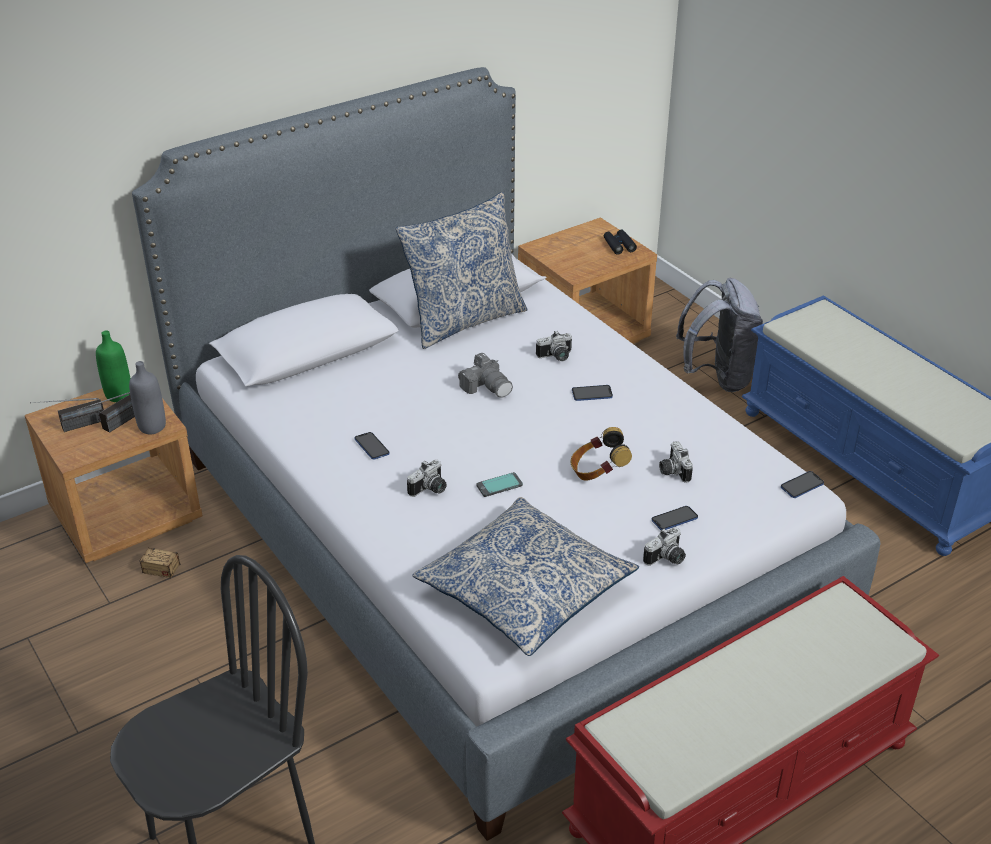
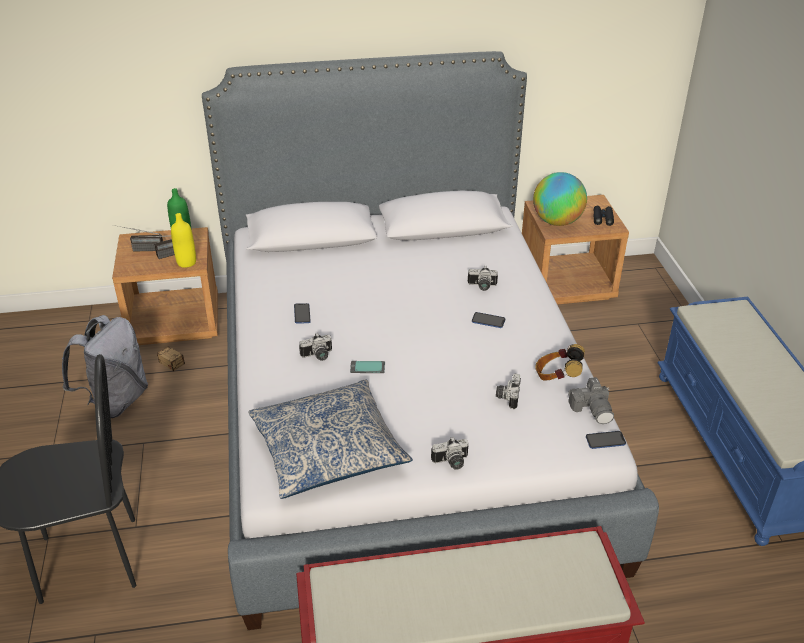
camera: 25 degrees right, 0 degrees up
grey bottle [129,361,166,434] -> yellow bottle [171,213,196,268]
pillow [396,192,528,349] -> none
camera [458,353,513,397] -> camera moved to [568,377,614,424]
headphones [571,427,632,481] -> headphones moved to [535,344,585,380]
phone [652,506,698,530] -> none
grey backpack [676,278,763,392] -> grey backpack moved to [62,315,148,418]
none -> globe [533,172,587,226]

